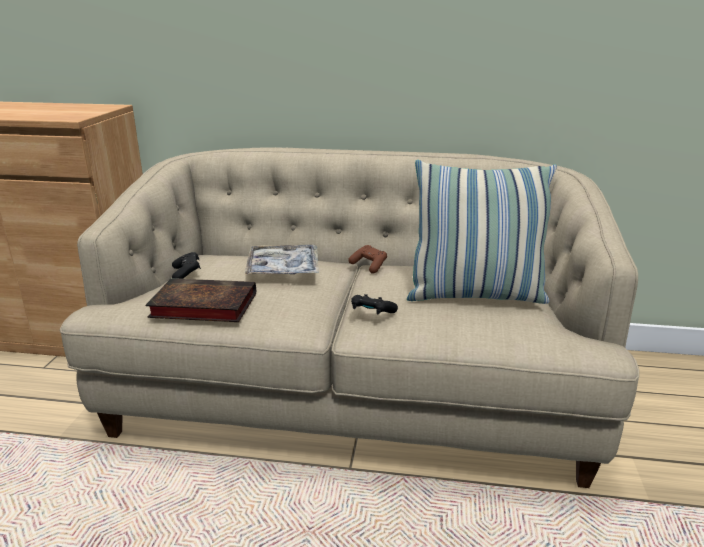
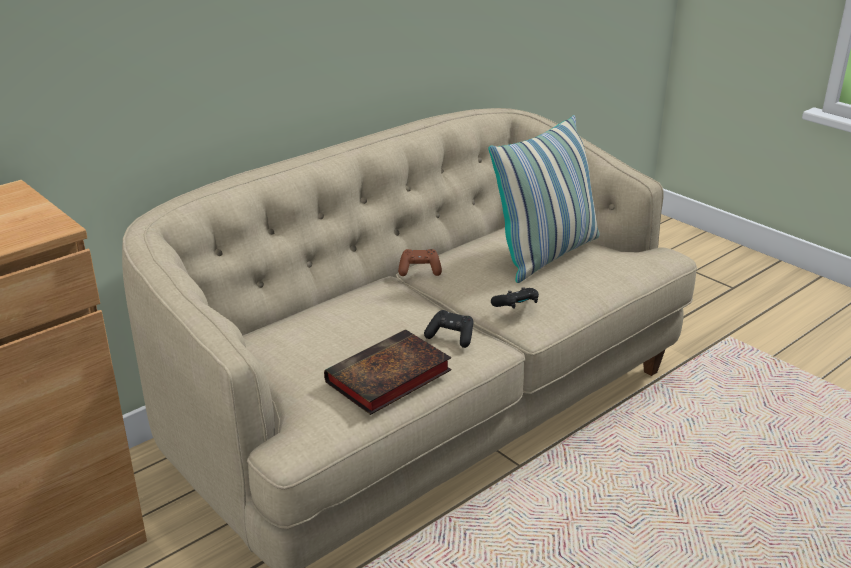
camera: 50 degrees left, 5 degrees up
black game controller [172,252,201,279] -> black game controller moved to [424,310,473,348]
tray [245,245,319,275] -> none

